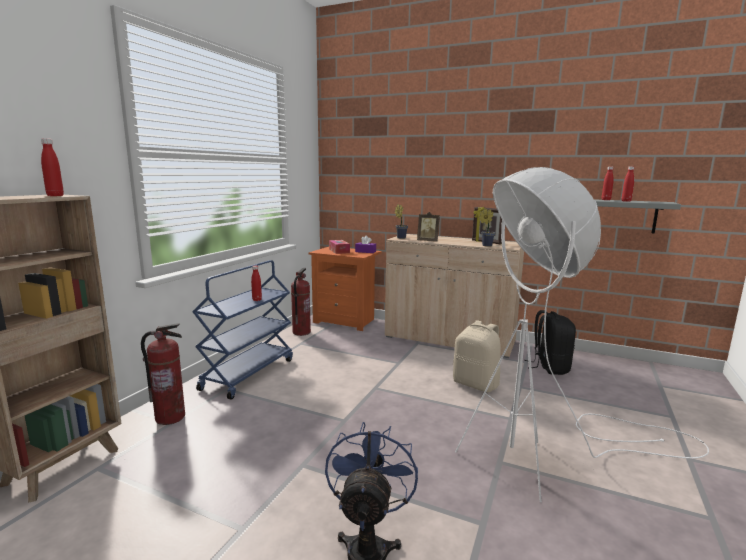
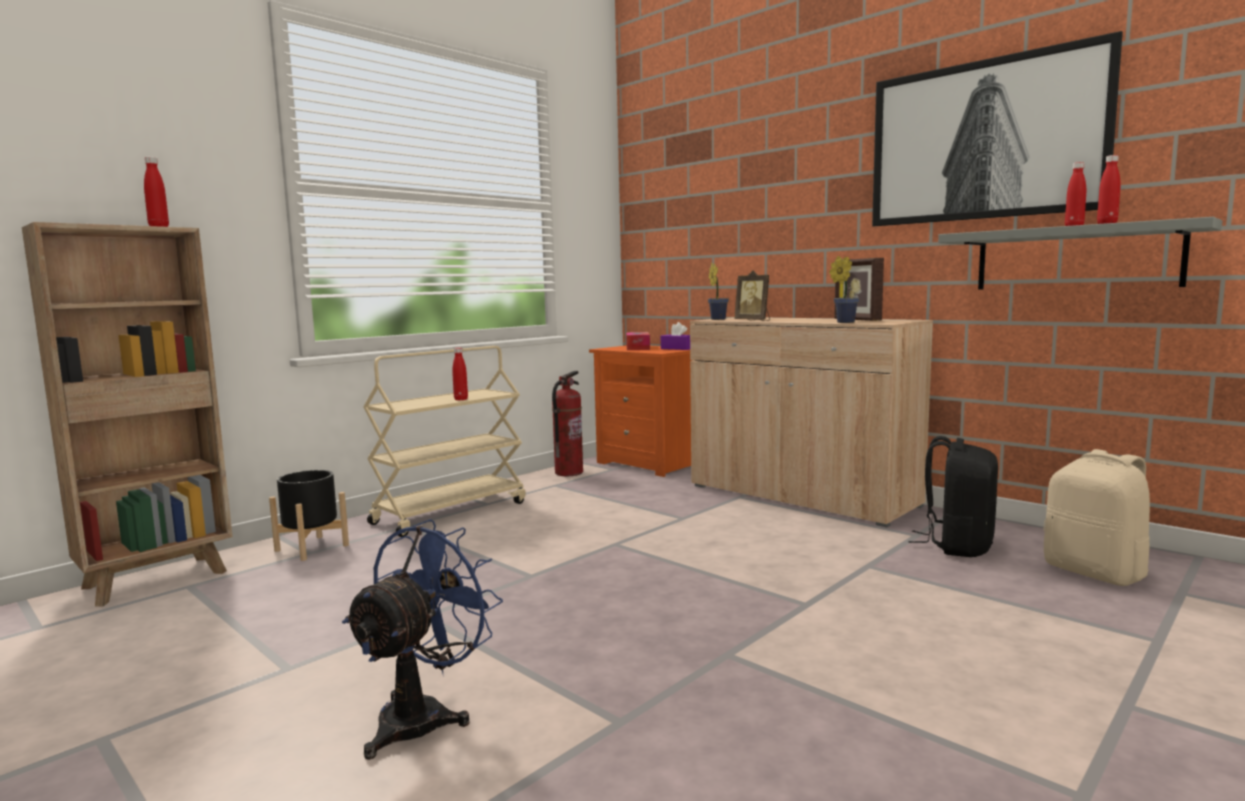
camera: 20 degrees right, 5 degrees down
fire extinguisher [141,323,185,425] -> black planter [269,470,349,561]
blue cart [192,260,293,400] -> beige cart [363,346,526,537]
beige backpack [453,320,501,392] -> beige backpack moved to [1043,449,1150,586]
white floor lamp [455,167,709,502] -> none
none -> picture [872,31,1123,226]

